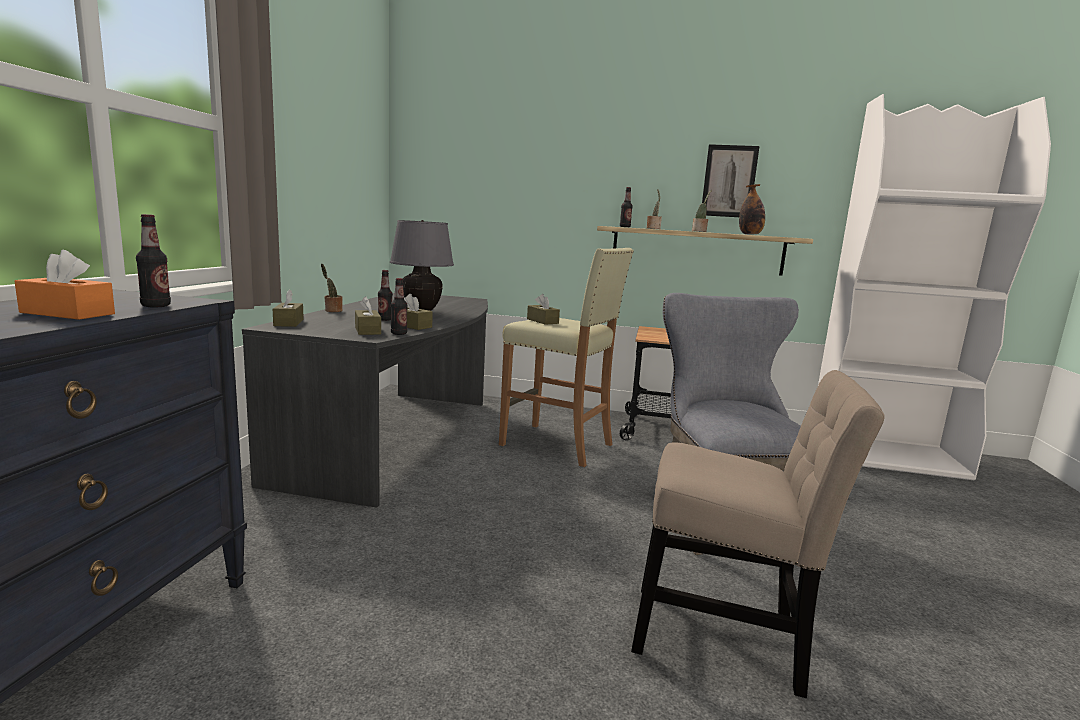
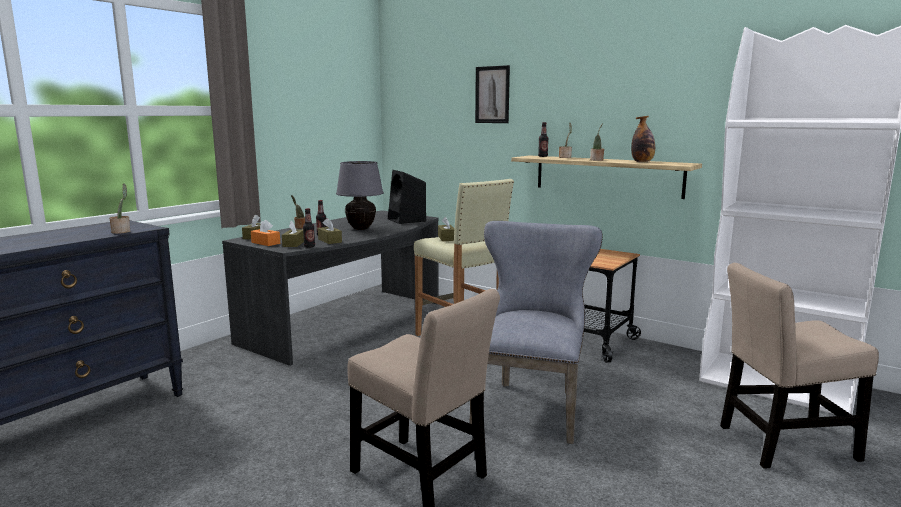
camera: 25 degrees right, 0 degrees up
orange tissue box [14,250,115,320] -> orange tissue box moved to [251,220,280,246]
bottle [136,214,171,307] -> potted plant [109,183,130,234]
picture [702,144,760,217] -> picture moved to [475,65,510,123]
none -> black speaker [388,170,426,224]
none -> beige chair [720,263,879,469]

